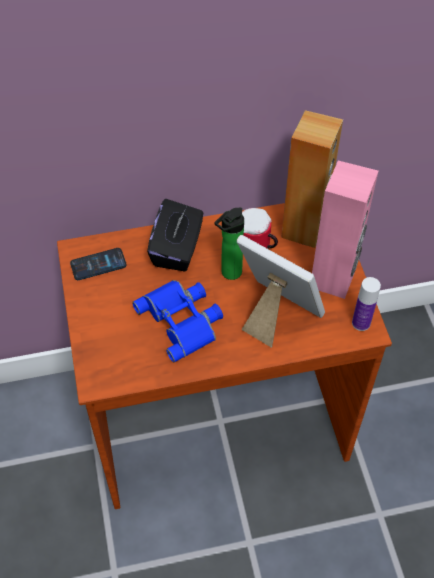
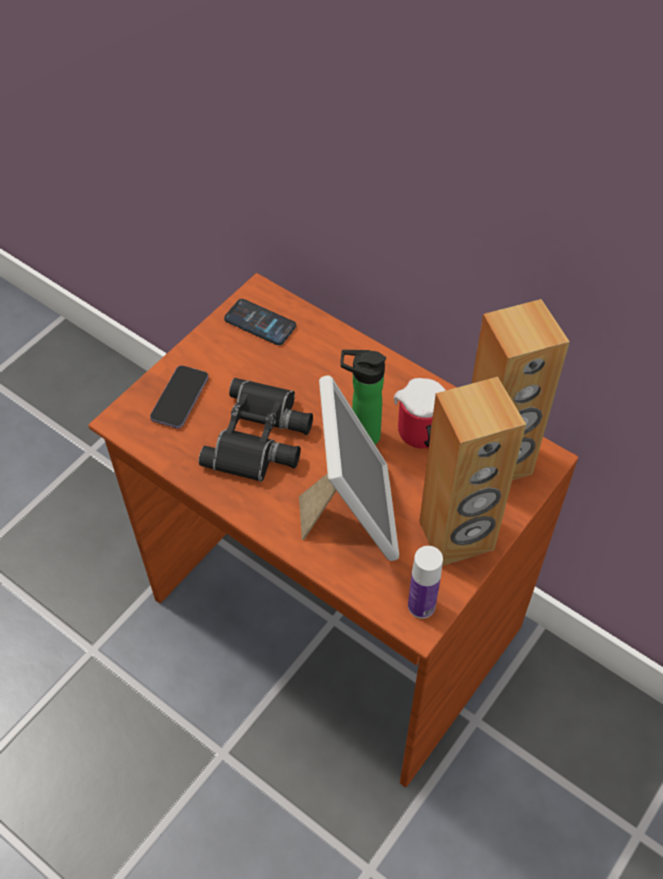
camera: 50 degrees right, 0 degrees up
blue binoculars [132,280,223,362] -> black binoculars [199,378,313,482]
black tissue box [147,199,203,271] -> none
pink speaker [312,161,379,299] -> brown speaker [419,376,526,566]
none -> phone [150,365,209,428]

